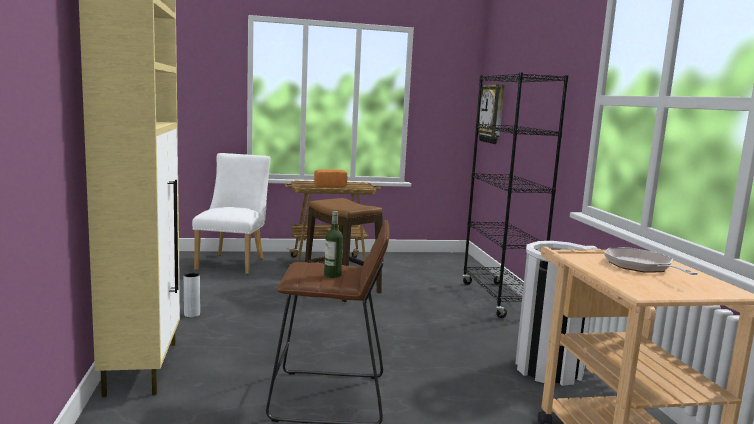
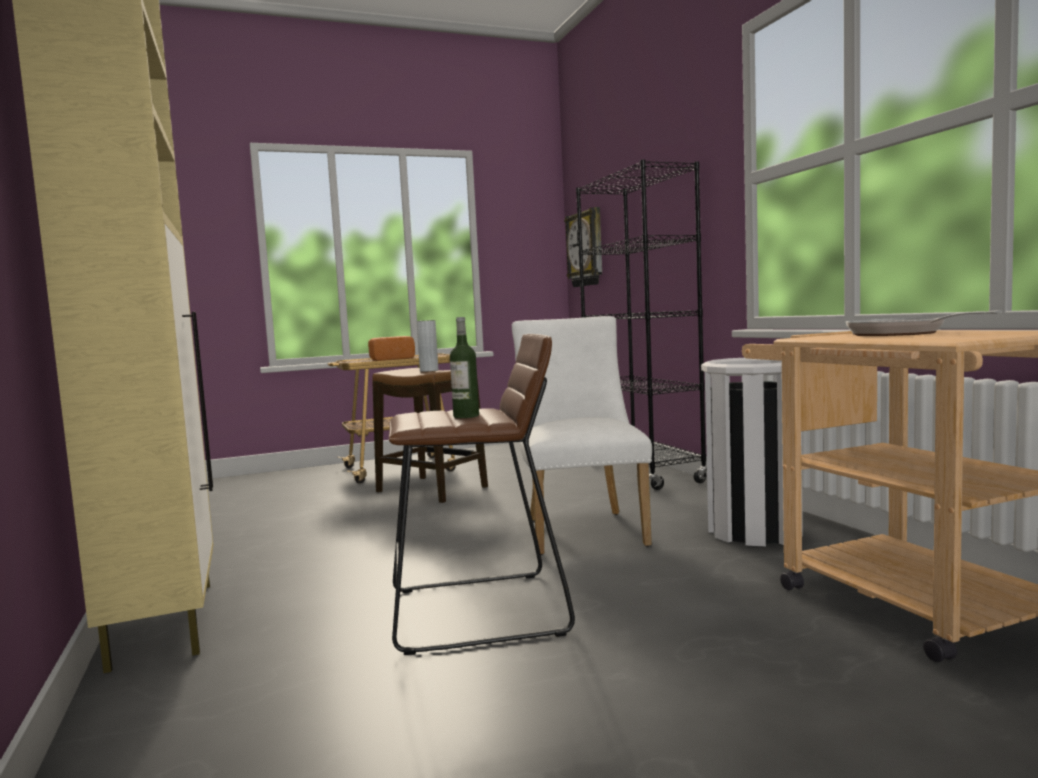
camera: 10 degrees left, 5 degrees down
grey vase [184,273,200,317] -> grey vase moved to [417,320,438,372]
white chair [192,153,271,274] -> white chair moved to [512,316,652,555]

